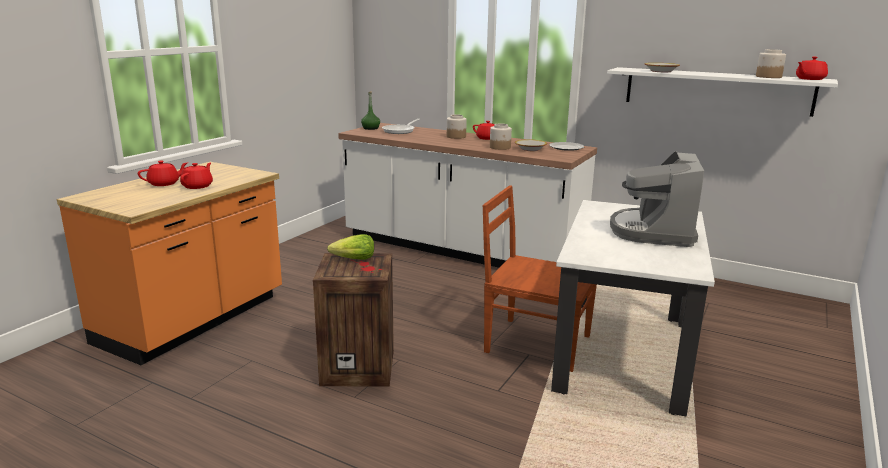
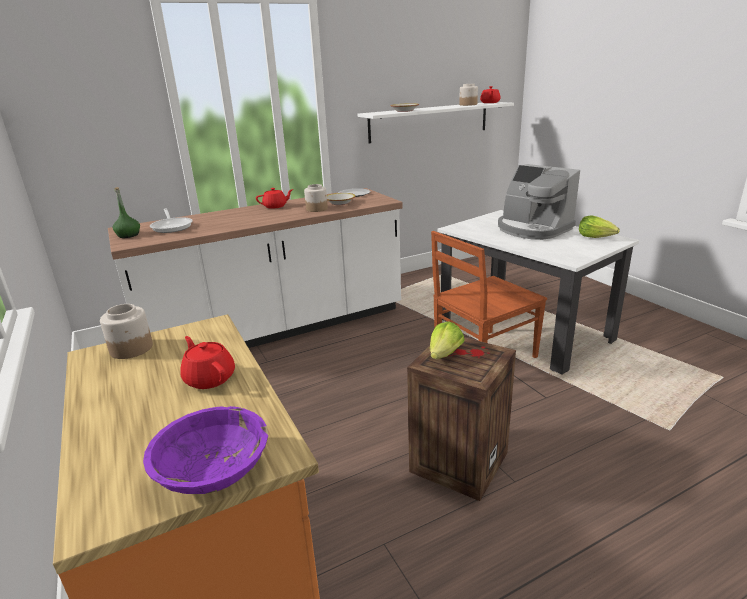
camera: 55 degrees left, 5 degrees up
red teapot [138,160,187,186] -> none
jar [447,114,467,139] -> jar moved to [100,304,153,359]
none -> purple bowl [143,406,268,494]
none -> lettuce [579,216,620,238]

